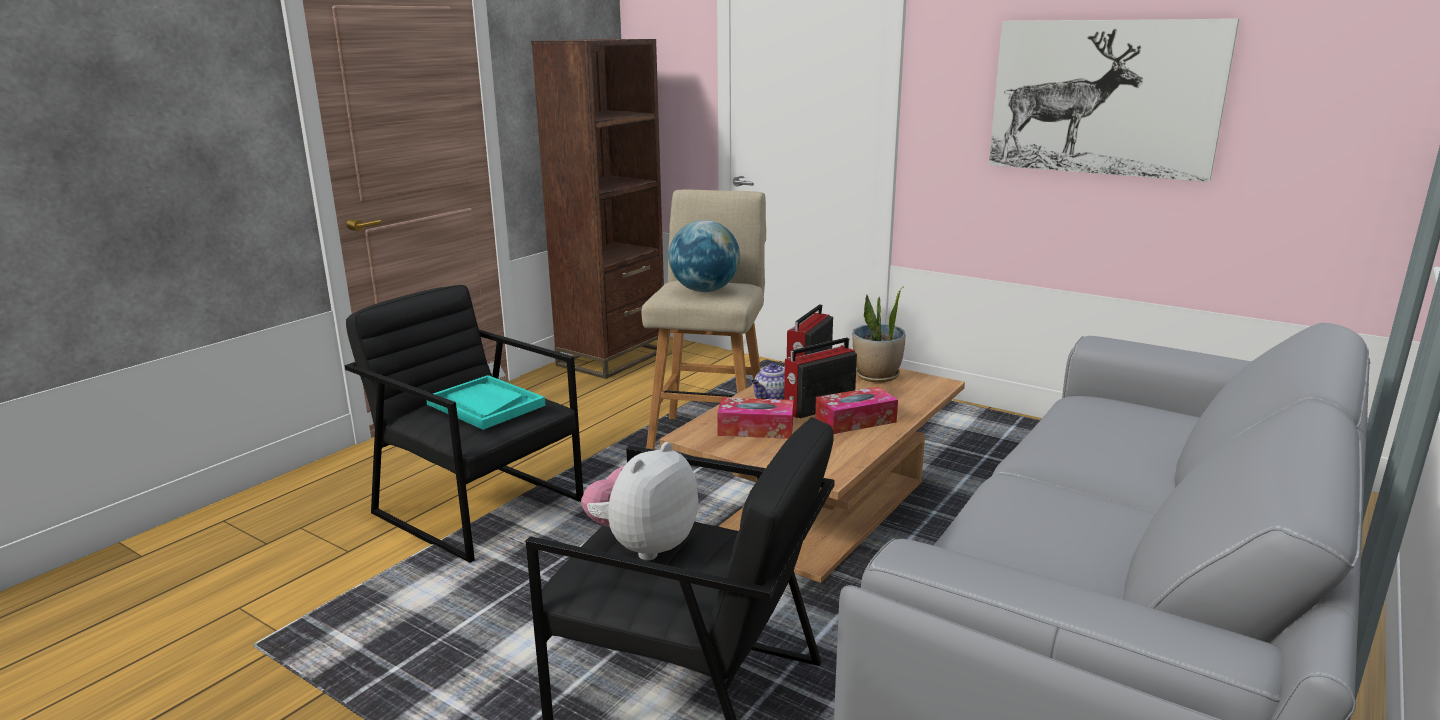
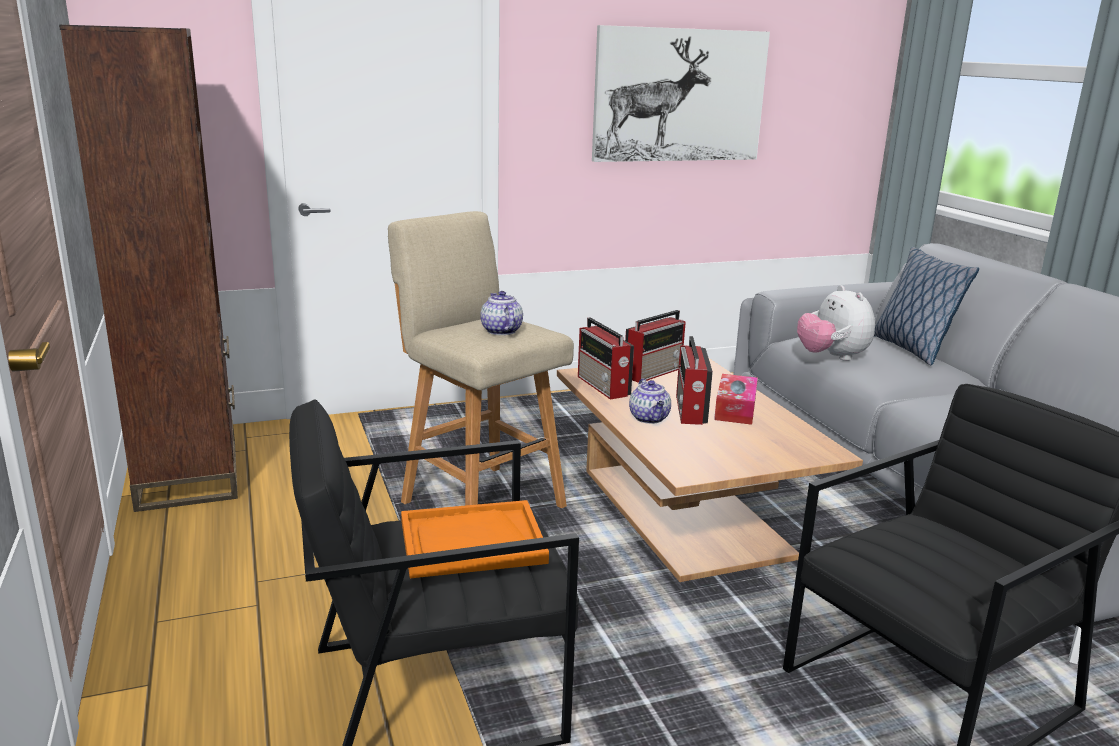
camera: 55 degrees left, 0 degrees up
turquoise tray [426,375,546,430] -> orange tray [401,500,549,578]
plush toy [581,442,698,560] -> plush toy moved to [797,285,875,361]
globe [669,220,740,292] -> teapot [480,291,523,335]
tissue box [717,397,794,439] -> none
potted plant [852,286,905,382] -> radio [625,310,686,383]
none -> pillow [874,247,979,365]

